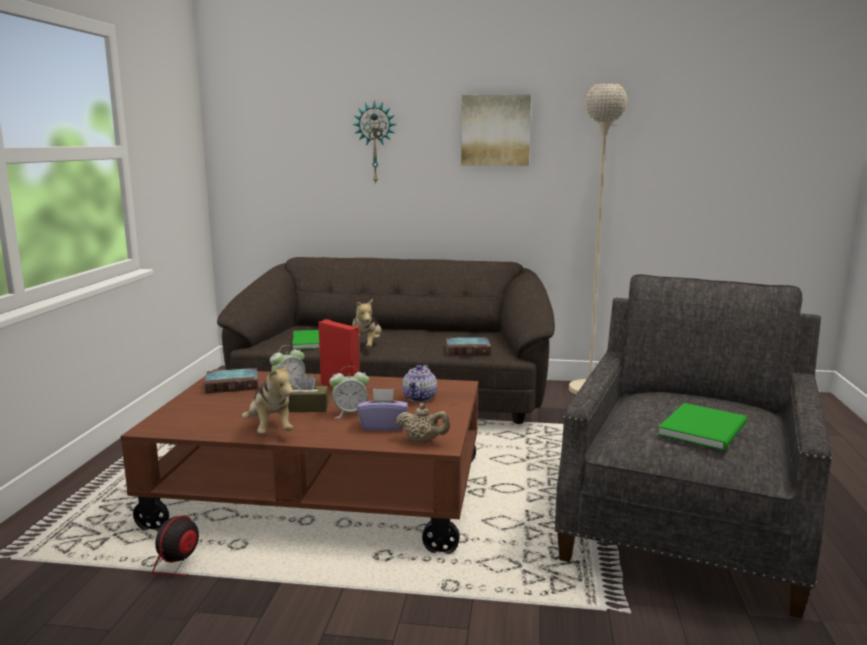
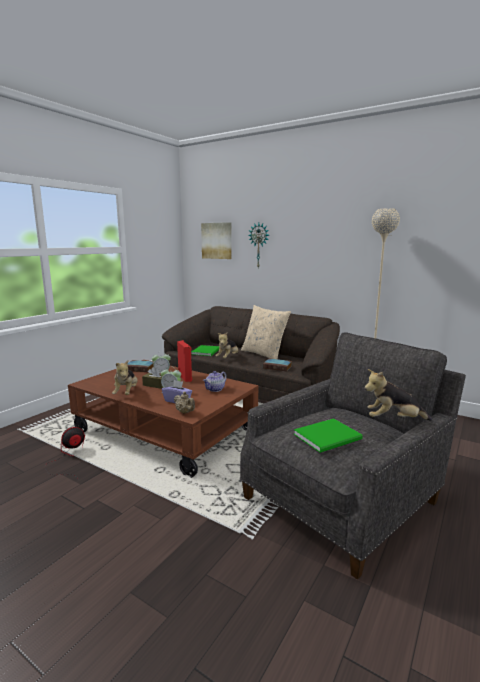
camera: 25 degrees right, 0 degrees up
picture [461,94,531,166] -> picture moved to [201,222,232,259]
none -> beige pillow [241,305,291,359]
none -> plush toy [365,369,432,421]

